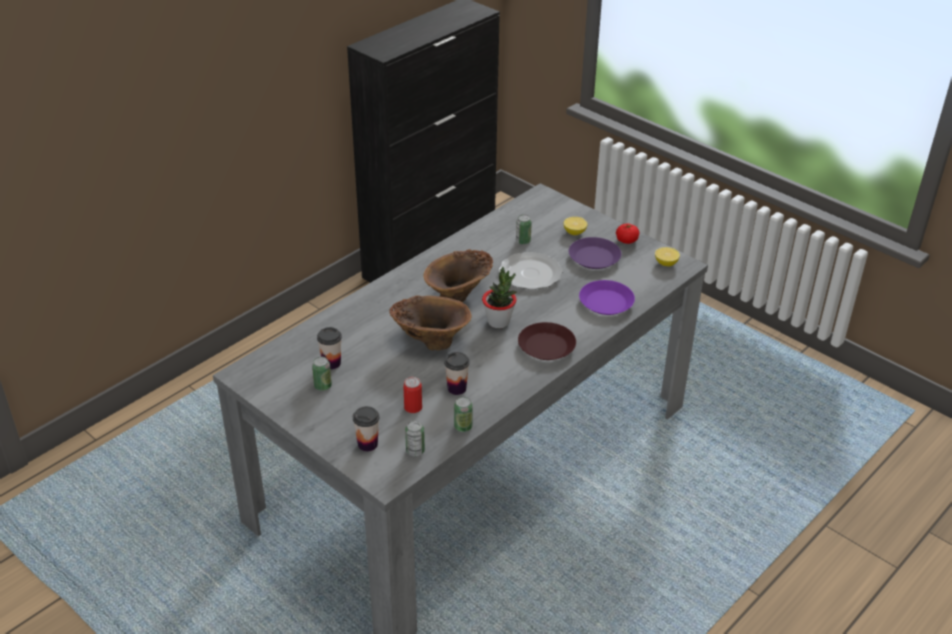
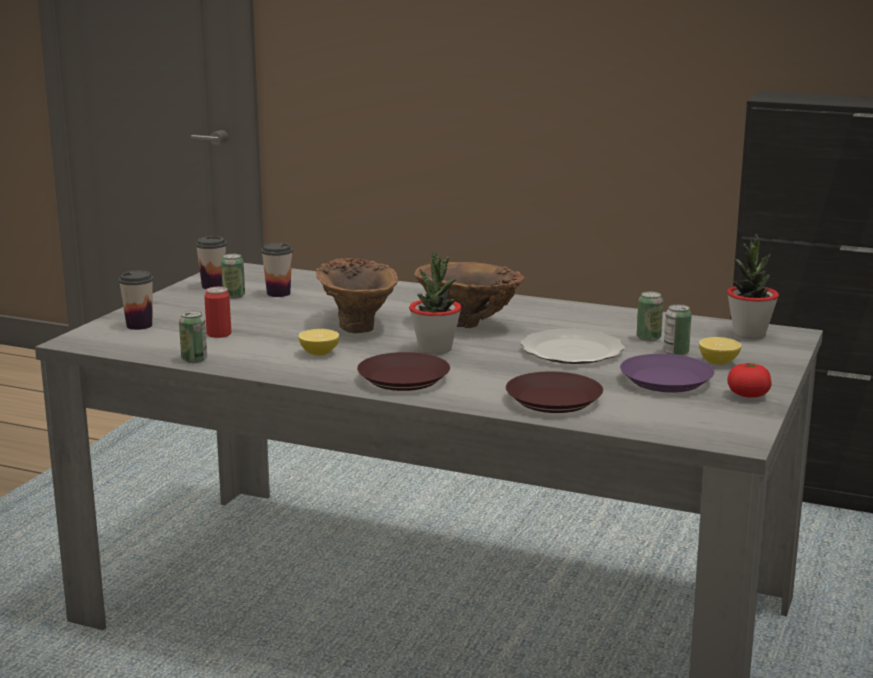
camera: 70 degrees right, 20 degrees down
can [405,420,425,456] -> can moved to [664,304,692,356]
cup [444,352,470,395] -> cup moved to [196,236,227,289]
purple plate [579,280,635,315] -> brown plate [506,372,603,413]
lemon [655,247,680,266] -> lemon moved to [298,329,339,356]
none -> potted plant [727,234,779,339]

